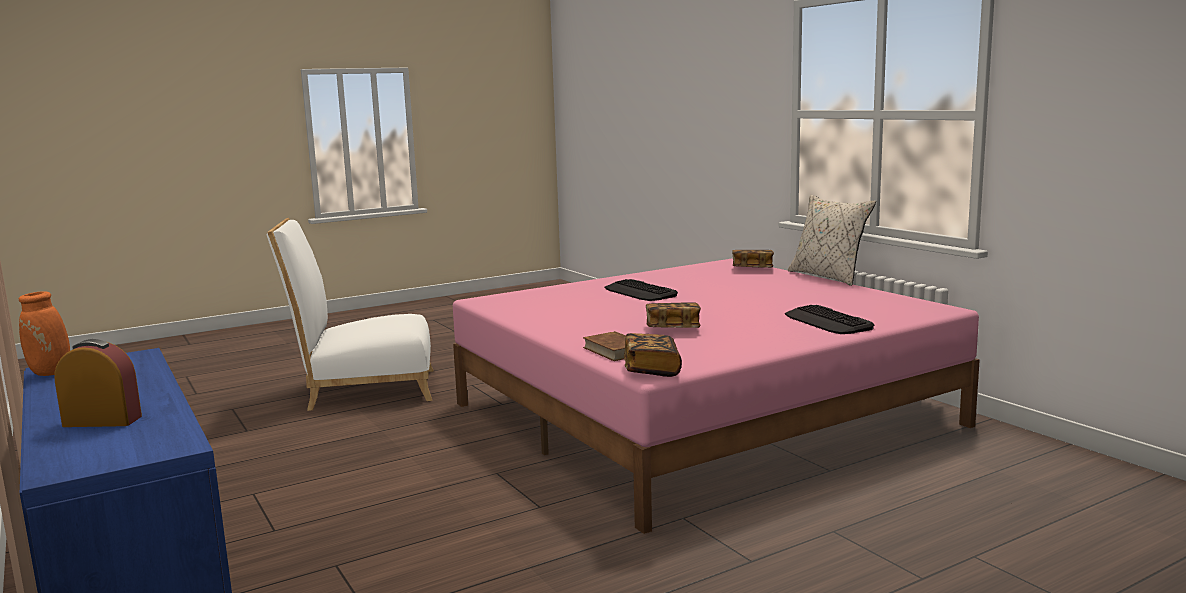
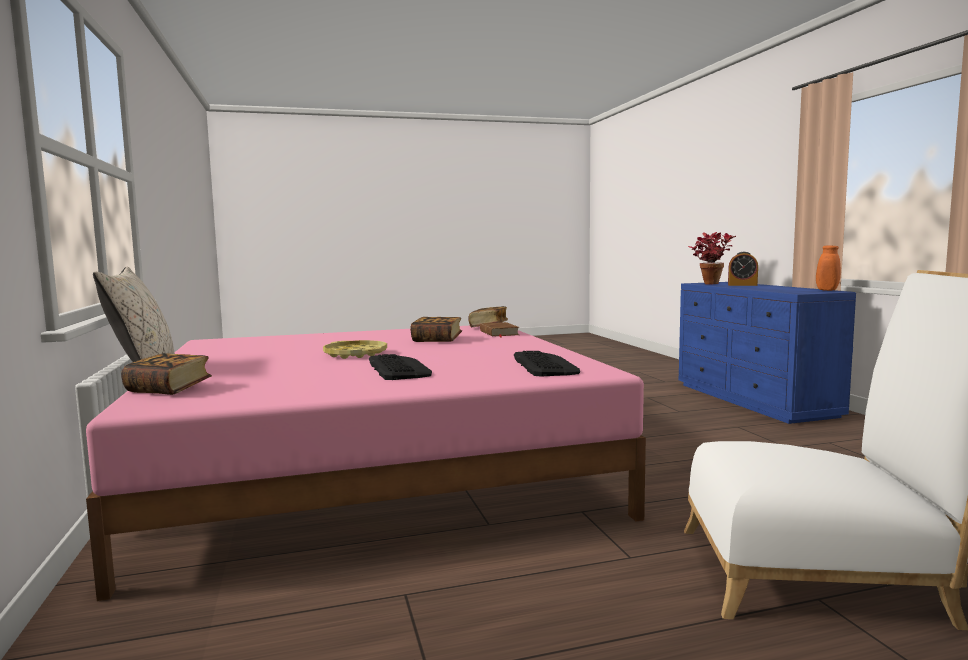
camera: 165 degrees left, 5 degrees down
keyboard [785,305,874,334] -> keyboard moved to [514,351,580,376]
none -> yellow tray [323,340,387,359]
none -> potted plant [688,232,736,284]

